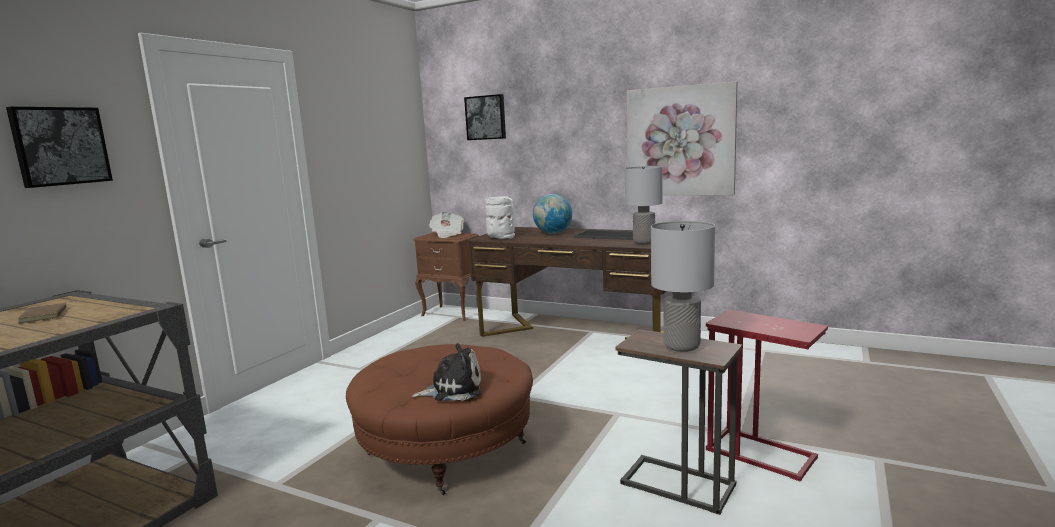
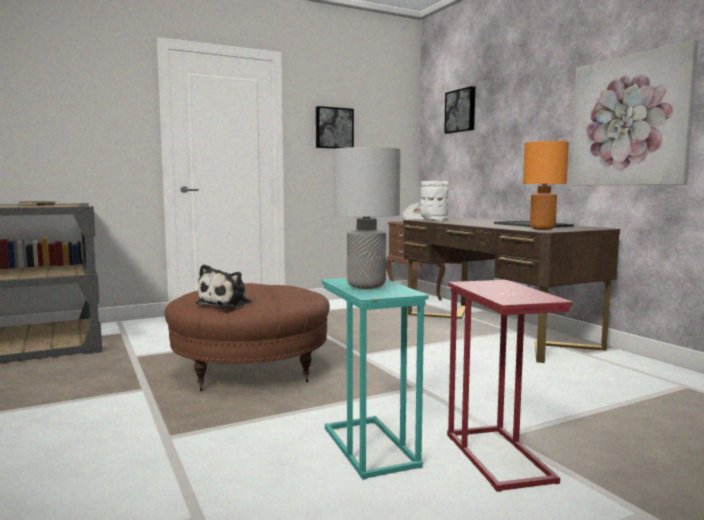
camera: 35 degrees right, 5 degrees down
picture [6,107,113,188] -> picture moved to [316,106,354,149]
plush toy [412,343,482,401] -> plush toy turned 90 degrees clockwise [195,264,251,307]
globe [533,194,572,234] -> none
brown side table [616,329,742,515] -> turquoise side table [321,278,428,480]
grey table lamp [625,166,663,244] -> orange table lamp [523,141,569,230]

